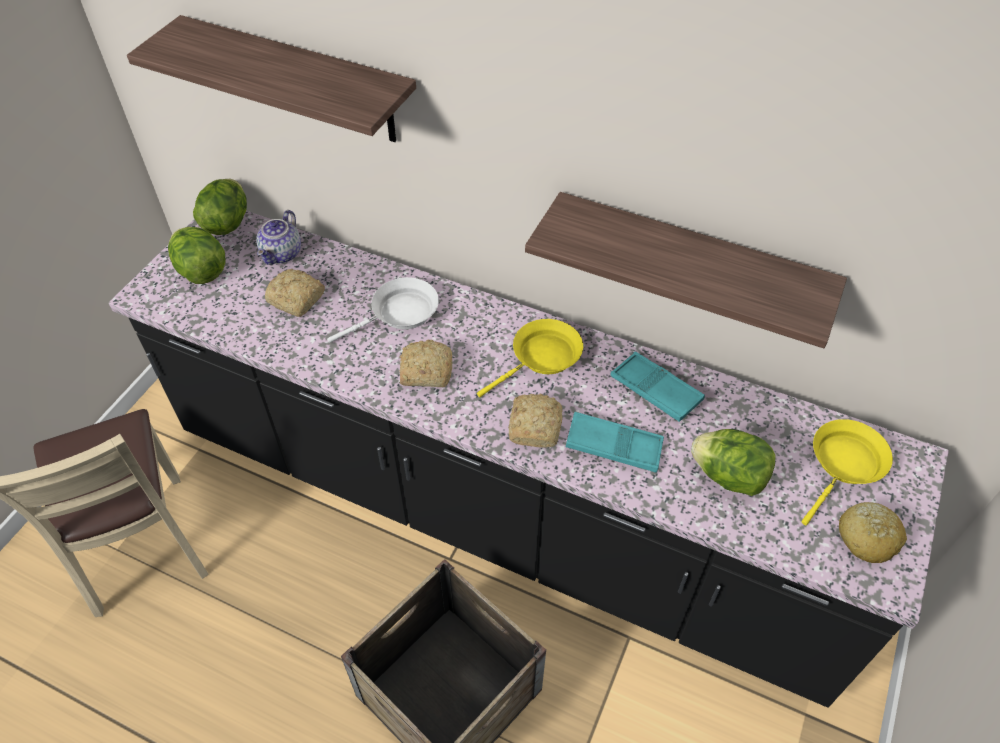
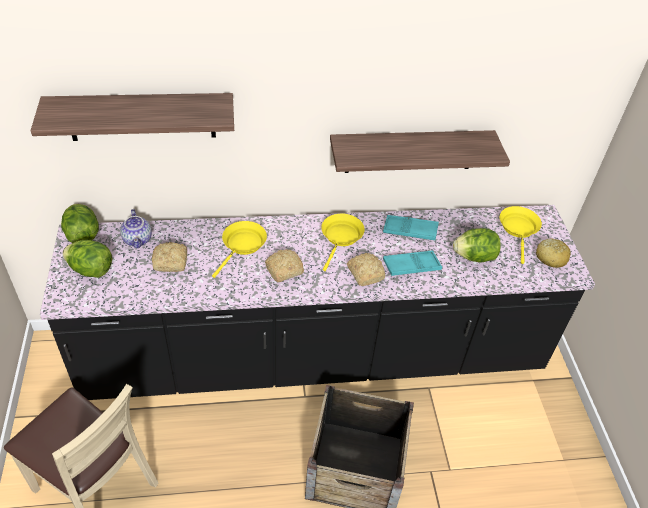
camera: 35 degrees left, 5 degrees down
white frying pan [327,277,439,343] -> yellow frying pan [212,221,267,278]

